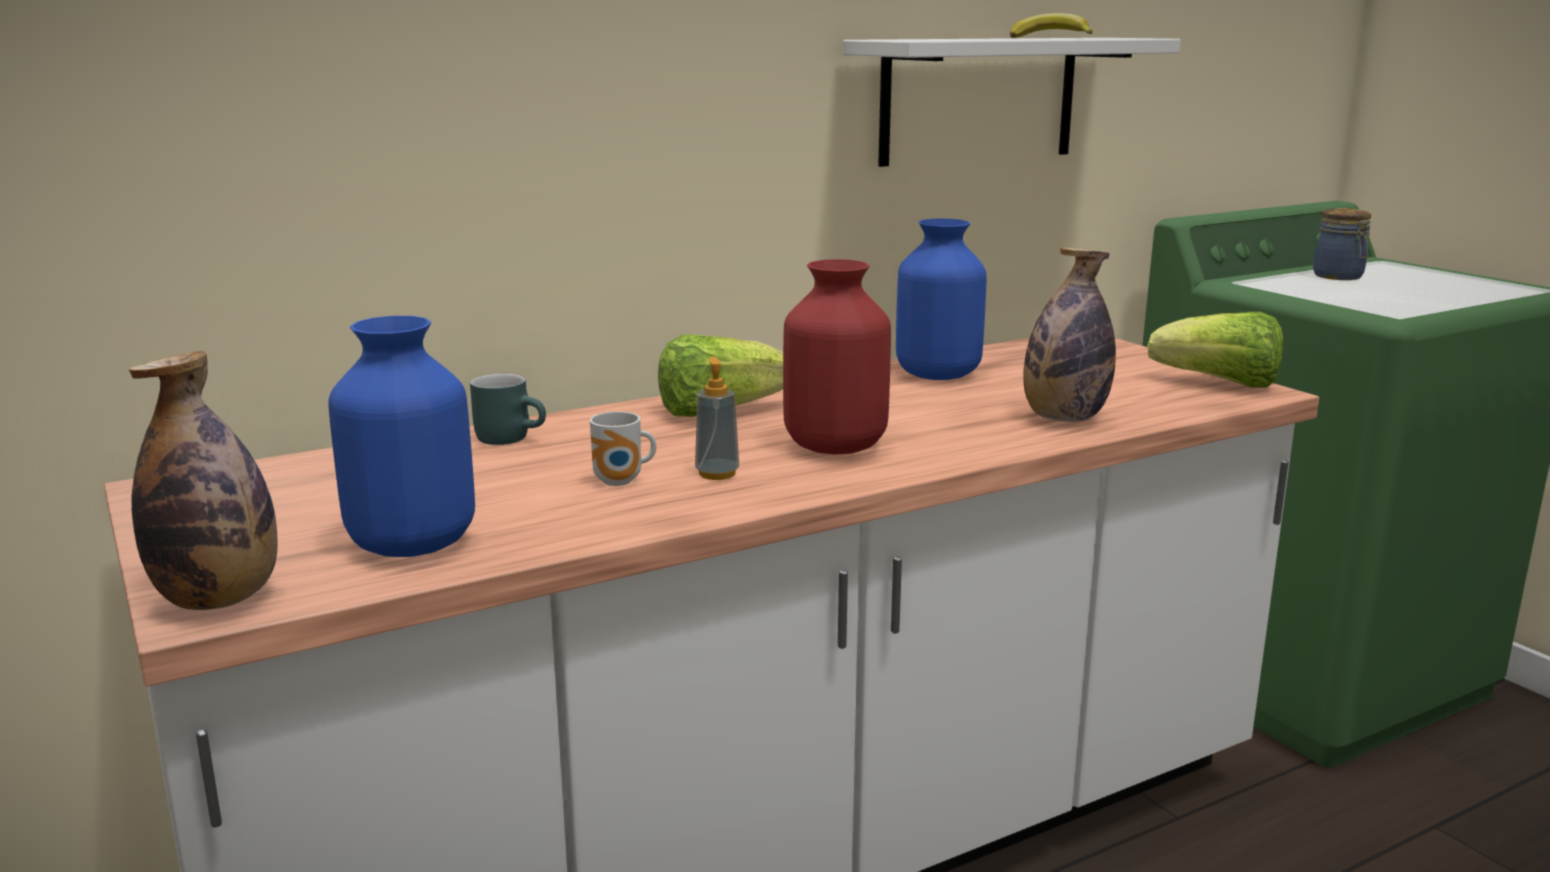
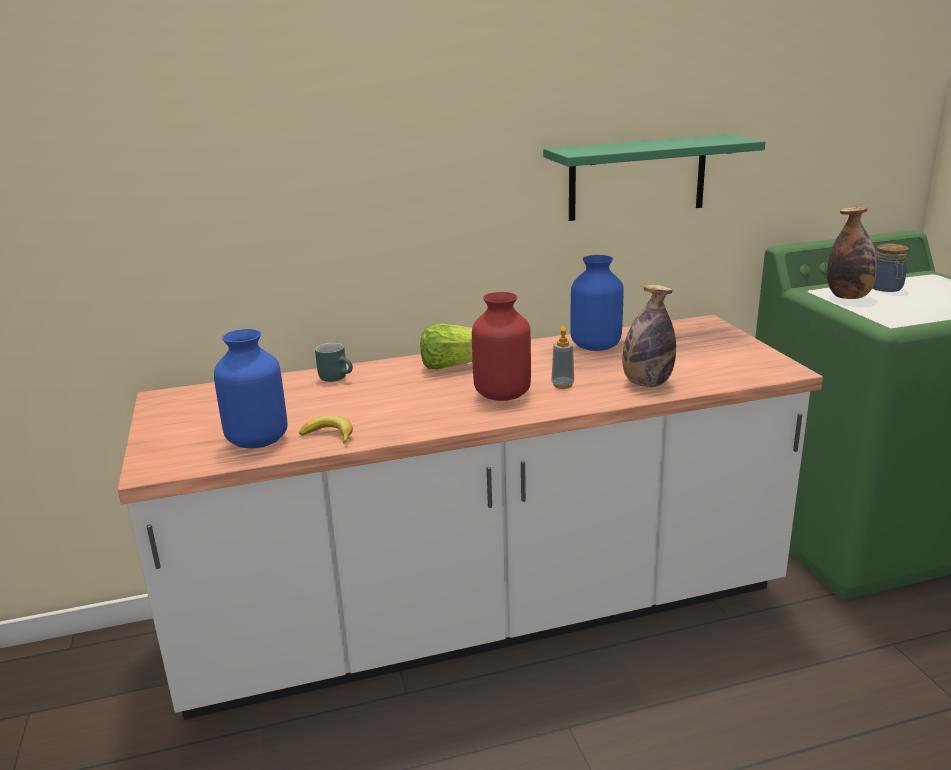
camera: 15 degrees right, 5 degrees up
bottle [129,351,278,610] -> bottle moved to [827,206,877,299]
mug [590,412,656,486] -> none
soap dispenser [695,356,739,480] -> soap dispenser moved to [551,325,574,389]
white shelf [843,38,1181,167] -> green shelf [543,134,765,221]
banana [1010,13,1093,38] -> banana moved to [299,415,353,444]
lettuce [1147,312,1283,388] -> none

